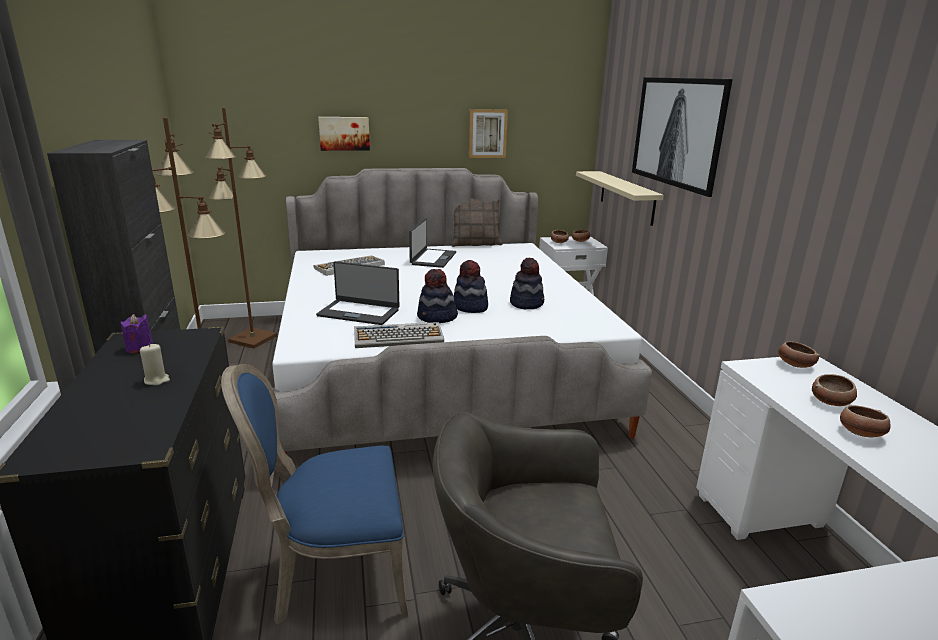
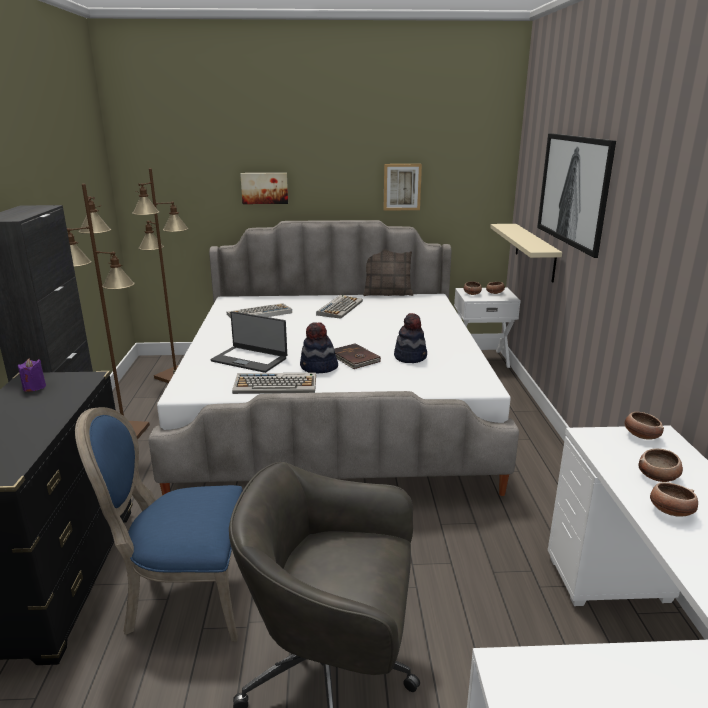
camera: 10 degrees right, 0 degrees up
beige candle [140,343,170,385] -> none
laptop [409,219,456,268] -> keyboard [316,295,363,319]
hat [454,260,488,313] -> brown book [334,343,381,369]

